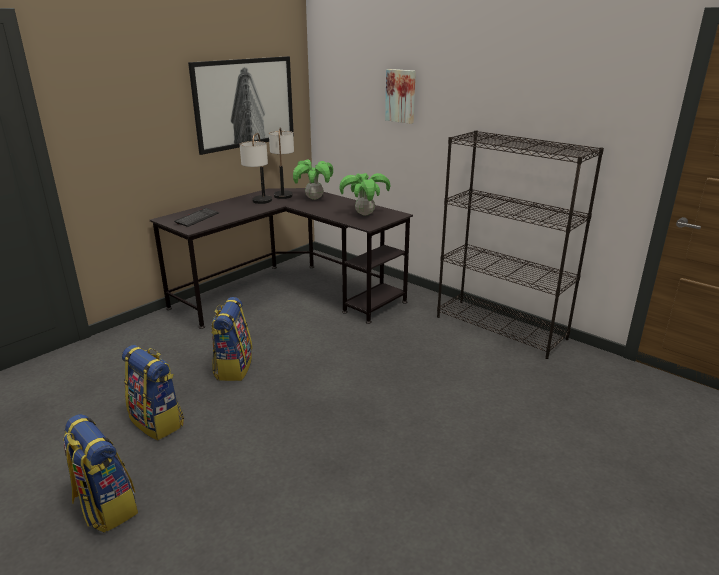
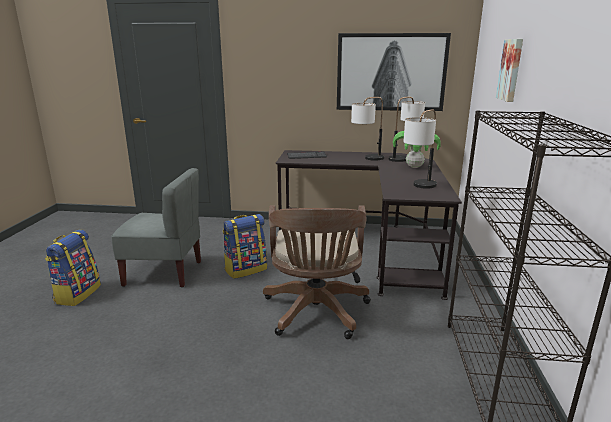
camera: 55 degrees right, 5 degrees down
backpack [122,345,184,440] -> grey chair [111,168,201,287]
potted plant [339,173,390,216] -> table lamp [403,109,437,189]
none -> brown office chair [263,205,371,339]

